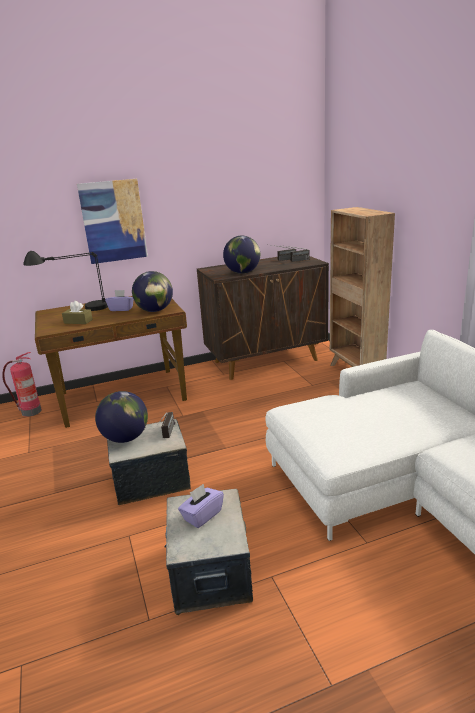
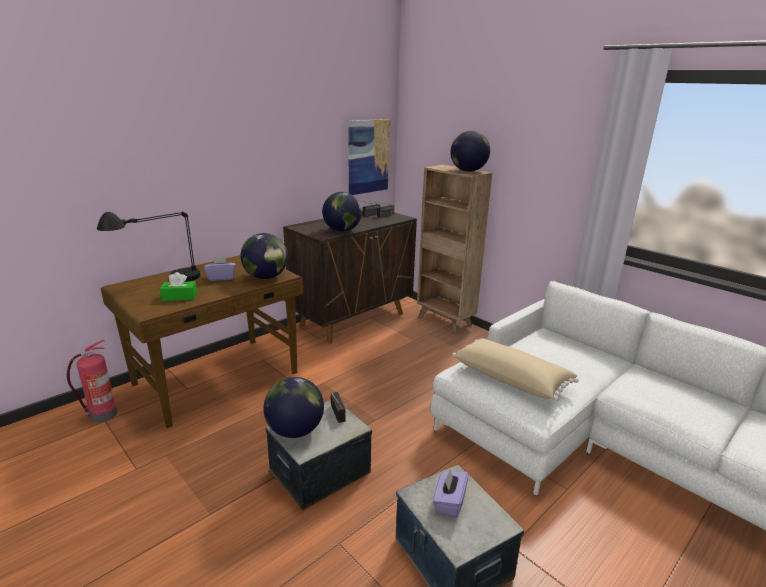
camera: 25 degrees left, 0 degrees up
brown tissue box [62,301,93,324] -> green tissue box [160,272,197,301]
picture [77,179,148,264] -> picture moved to [348,119,391,195]
none -> globe [450,131,490,172]
none -> beige pillow [452,338,579,401]

